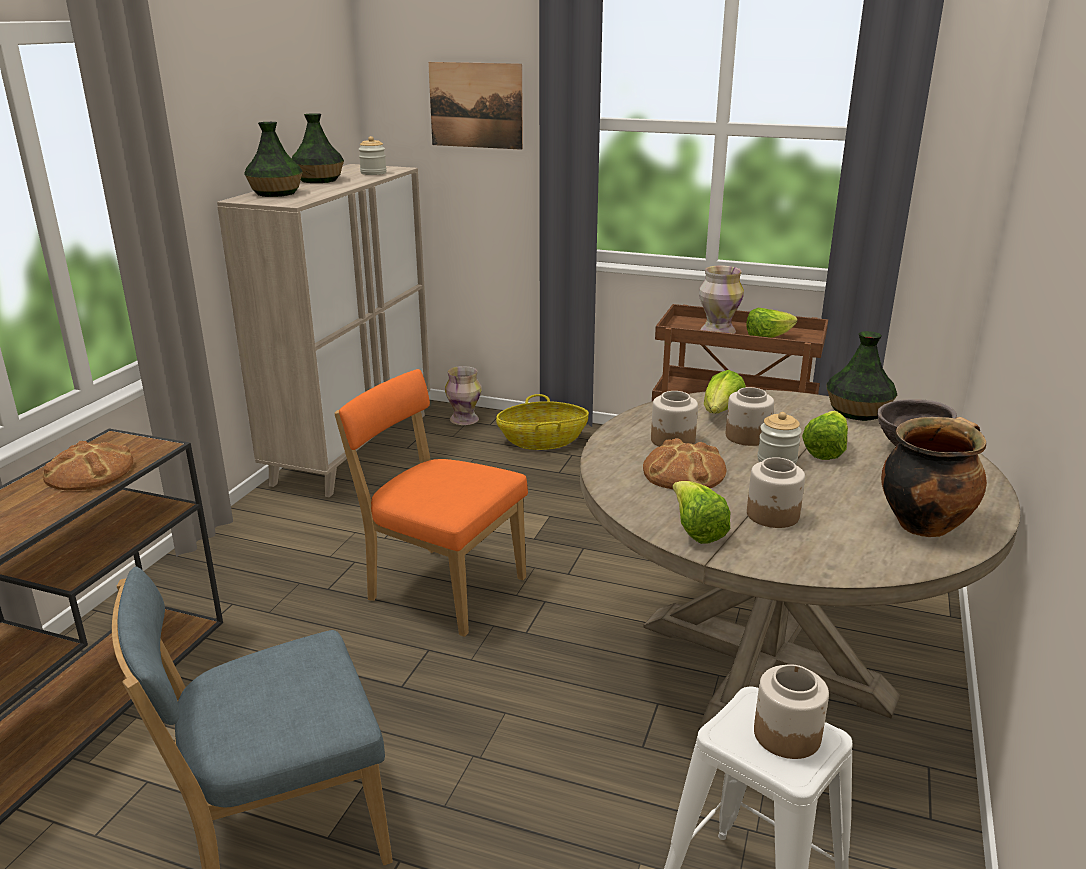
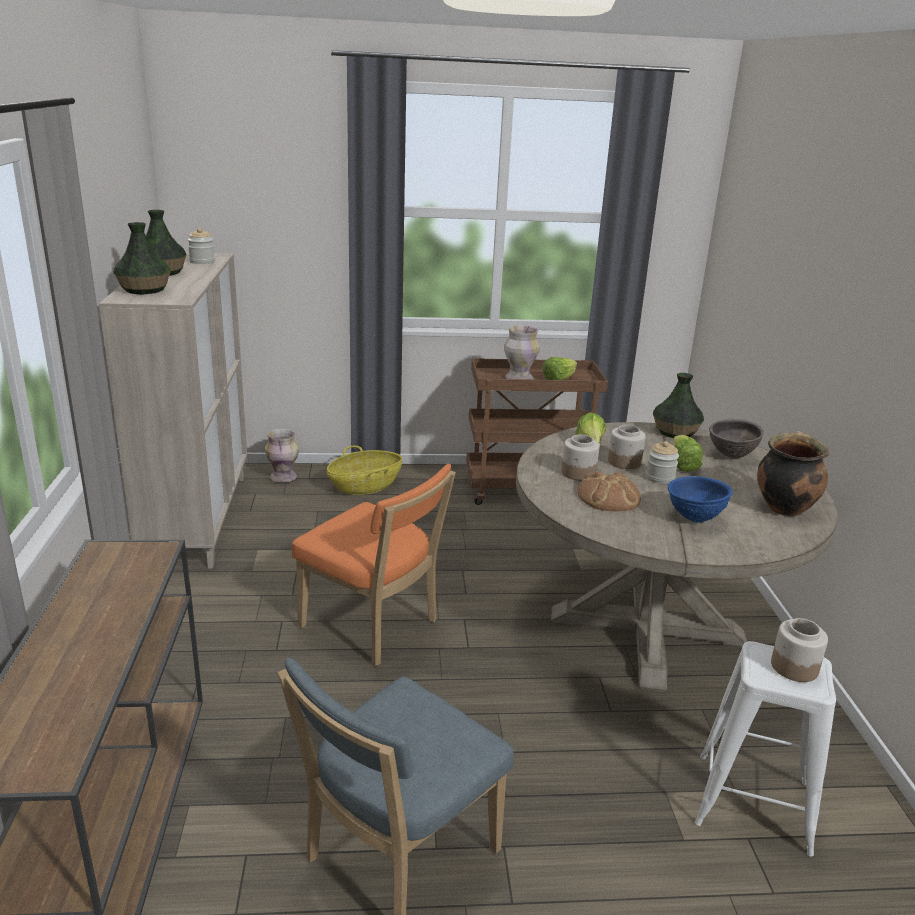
camera: 25 degrees left, 0 degrees up
bread [43,441,133,491] -> none
orange chair [334,369,528,637] -> orange chair turned 150 degrees counterclockwise [292,464,456,666]
picture [428,62,523,150] -> none
lettuce [672,481,731,544] -> none
jar [747,457,805,528] -> blue bowl [668,476,732,523]

